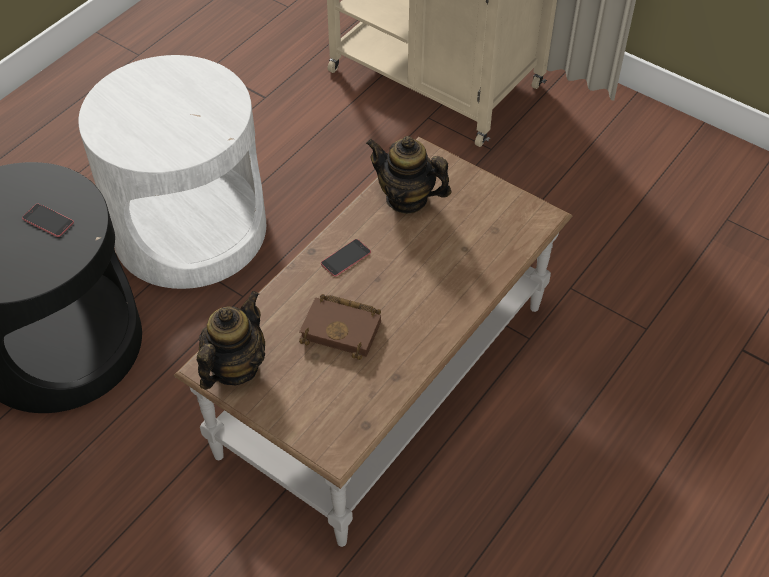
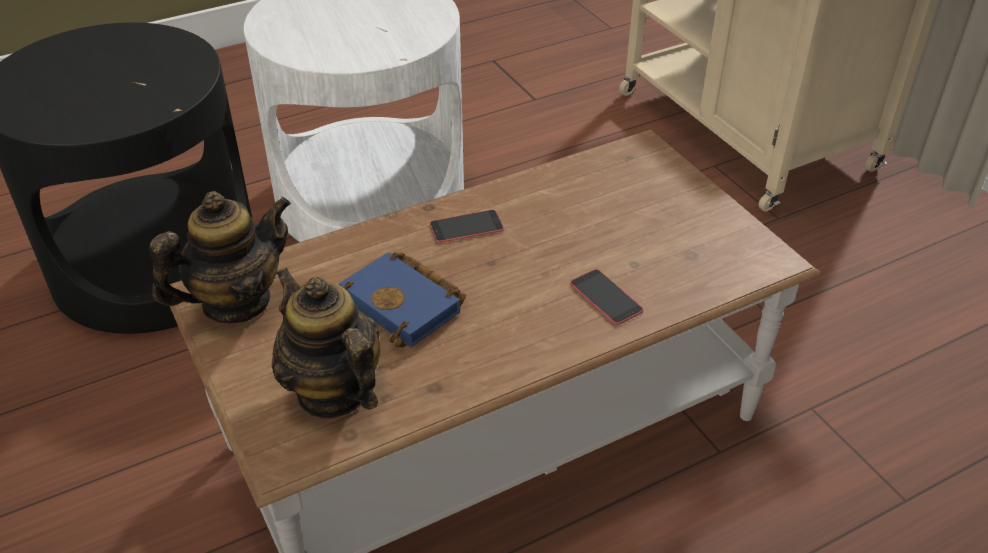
camera: 25 degrees right, 10 degrees down
phone [22,204,74,237] -> phone moved to [570,269,644,325]
brown book [299,294,381,360] -> blue book [339,252,466,348]
teapot [366,136,452,214] -> teapot moved to [272,267,381,419]

